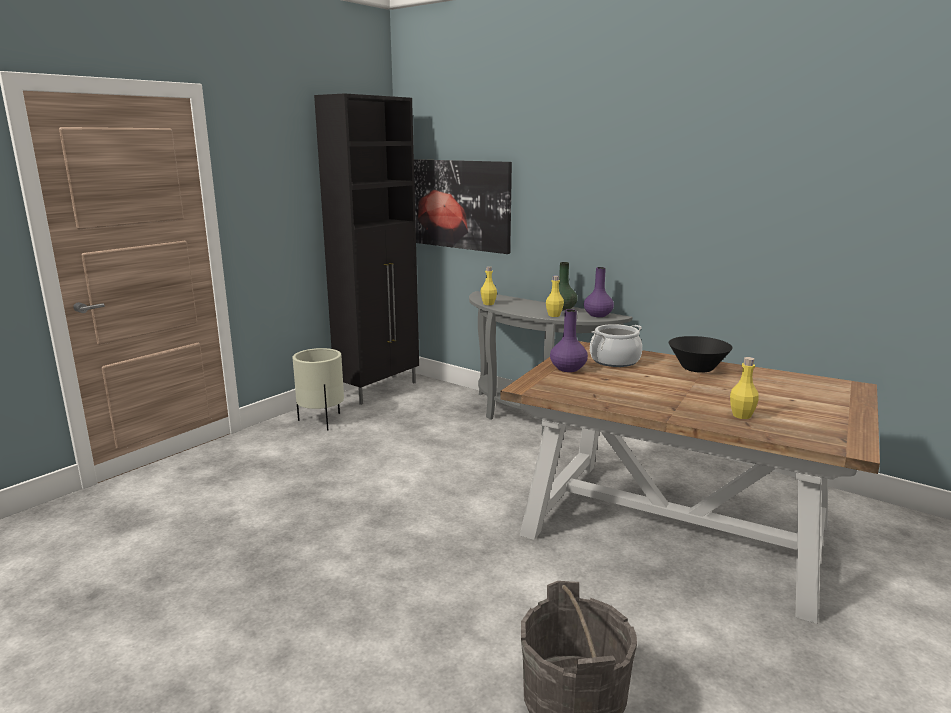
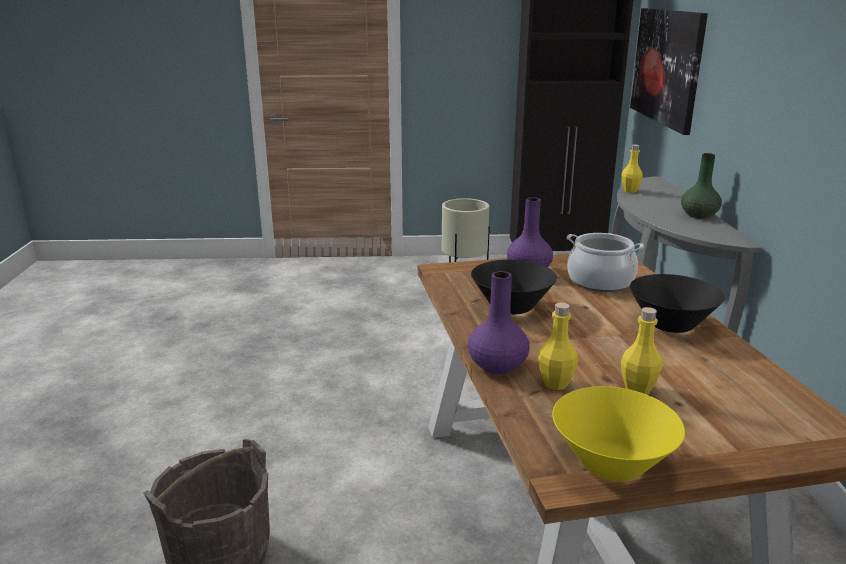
camera: 50 degrees right, 5 degrees up
yellow bottle [546,276,564,317] -> yellow bottle moved to [621,307,663,395]
purple vase [584,267,614,317] -> purple vase moved to [468,271,530,374]
none -> black bowl [471,260,557,314]
none -> yellow bowl [552,386,685,481]

